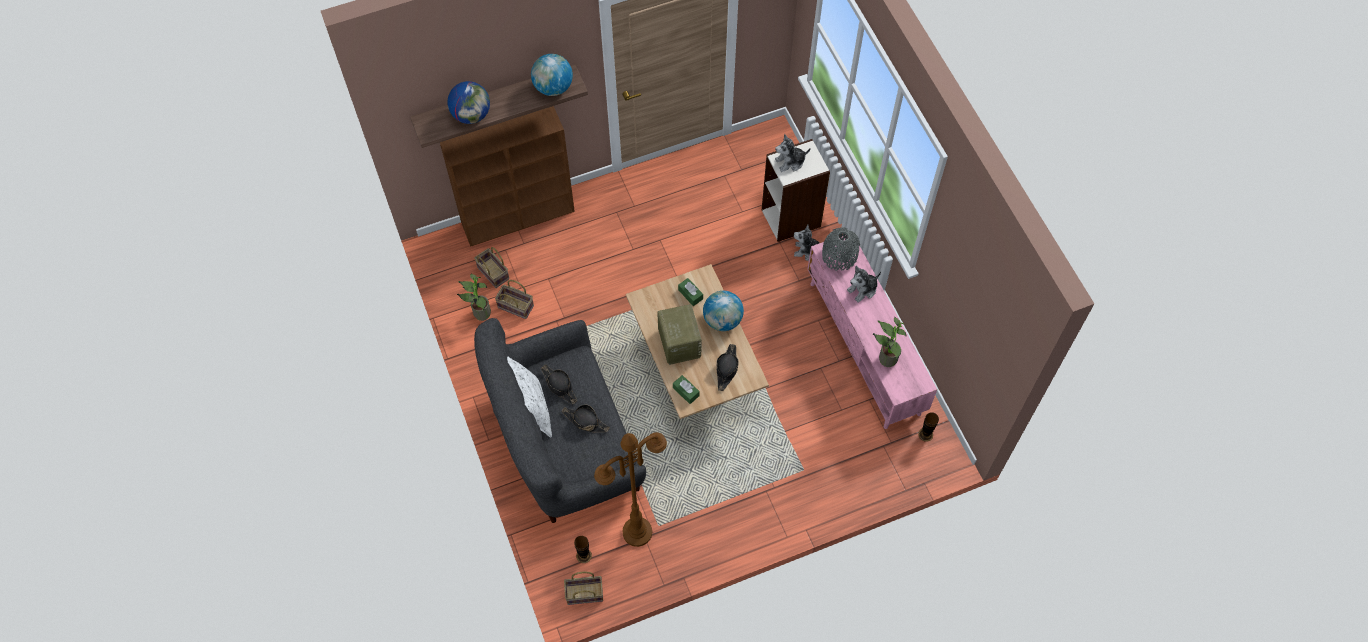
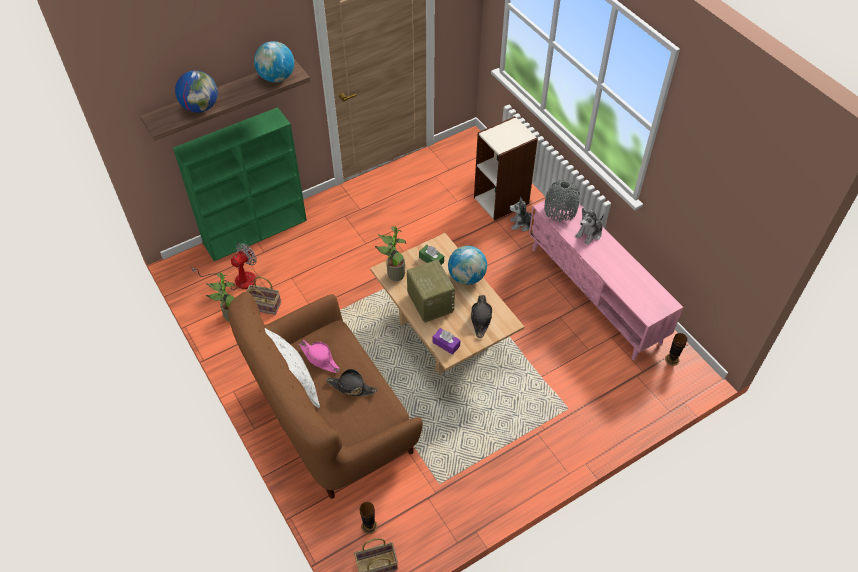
camera: 10 degrees left, 10 degrees down
brown bookcase [440,106,575,247] -> green bookcase [173,107,307,261]
basket [474,247,509,288] -> fan [191,243,257,290]
grey sofa [474,318,646,523] -> brown sofa [228,292,423,499]
black hat [541,365,577,404] -> pink hat [299,340,340,373]
brown floor lamp [594,432,667,547] -> none
green tissue box [673,375,700,404] -> purple tissue box [433,328,460,355]
plush toy [775,134,811,172] -> none
potted plant [873,317,907,367] -> potted plant moved to [375,226,406,281]

